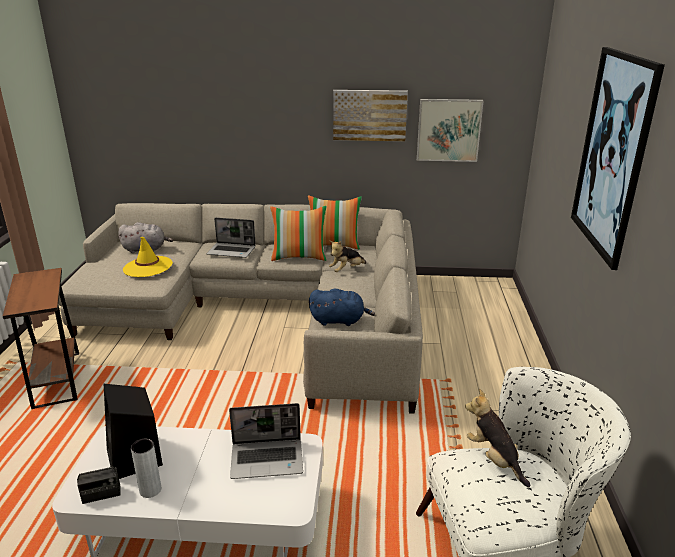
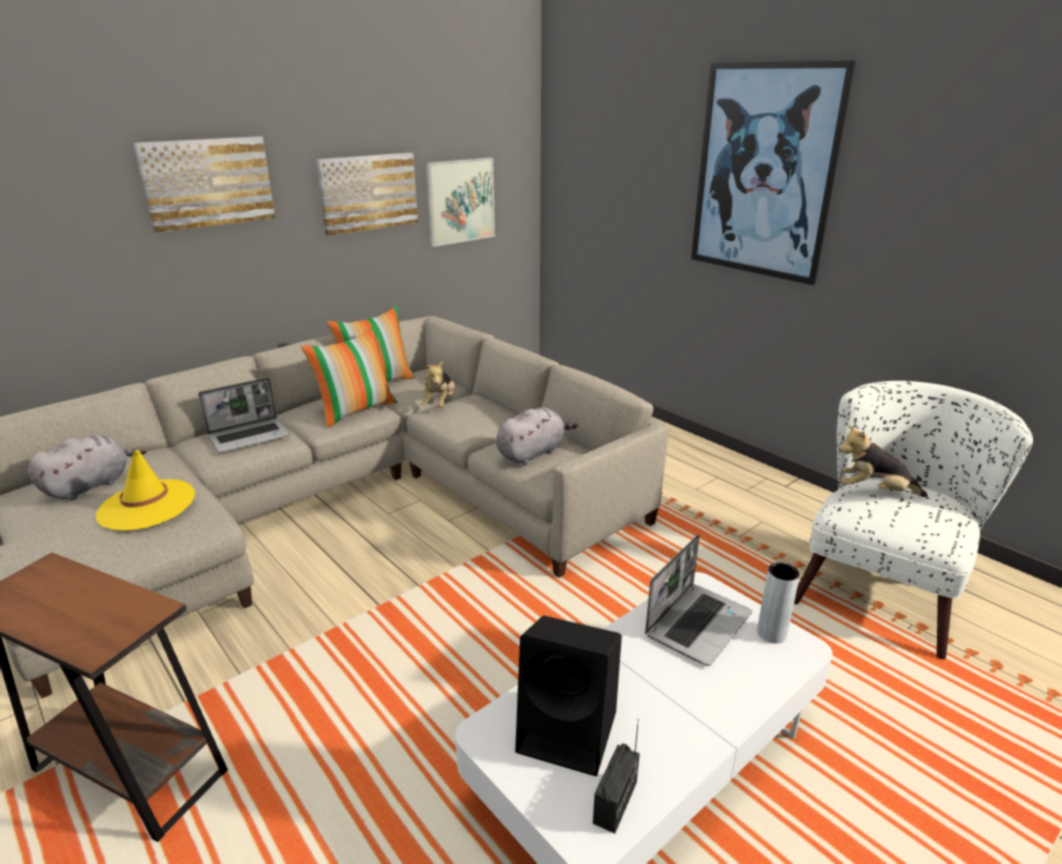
camera: 45 degrees left, 0 degrees up
grey vase [131,439,161,498] -> grey vase moved to [757,562,800,643]
blue plush toy [309,289,375,326] -> grey plush toy [496,407,578,465]
none -> picture [133,136,275,233]

